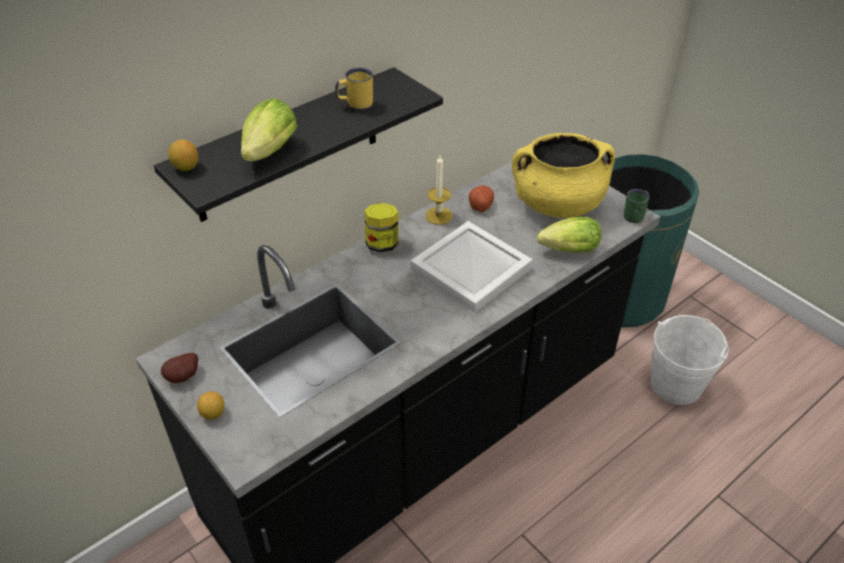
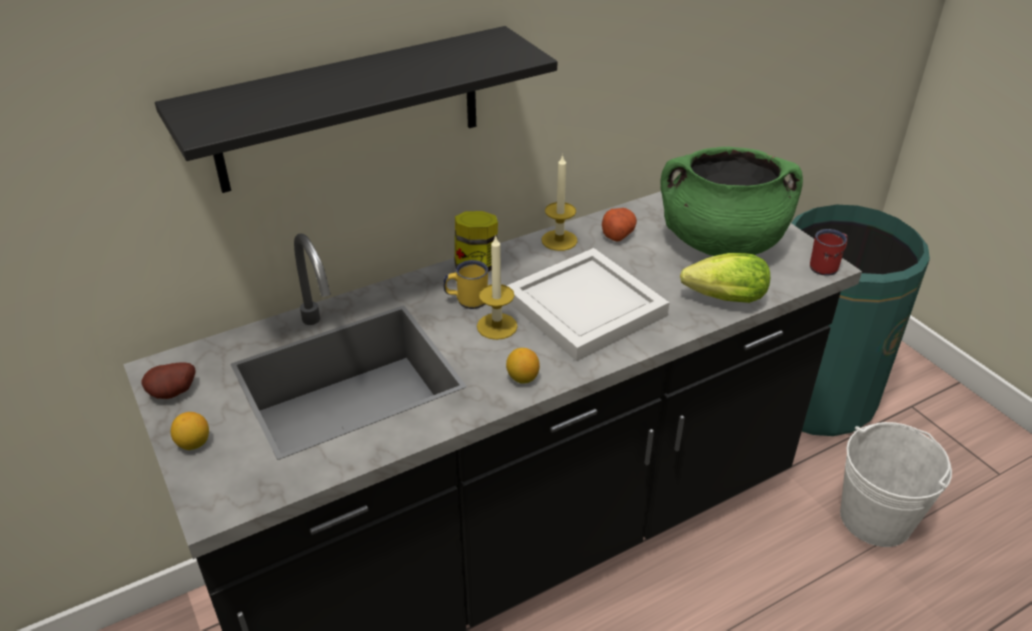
camera: 10 degrees right, 5 degrees down
lemon [168,140,199,171] -> lemon moved to [506,348,540,384]
lettuce [241,98,298,161] -> none
yellow mug [335,67,373,111] -> yellow mug moved to [443,260,488,309]
yellow cooking pot [512,133,615,218] -> green cooking pot [661,147,803,256]
green mug [624,189,649,223] -> red mug [810,229,848,276]
none -> candle [477,235,518,340]

